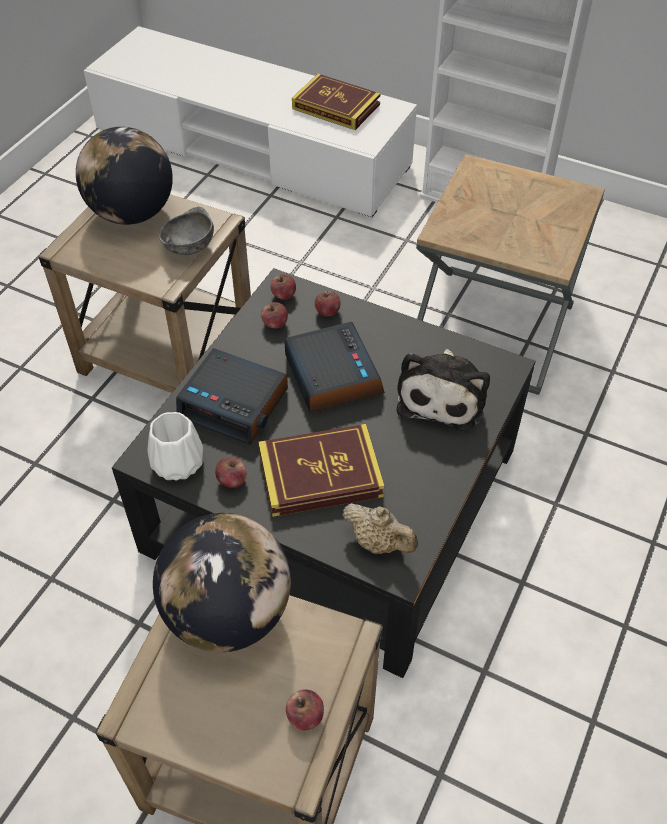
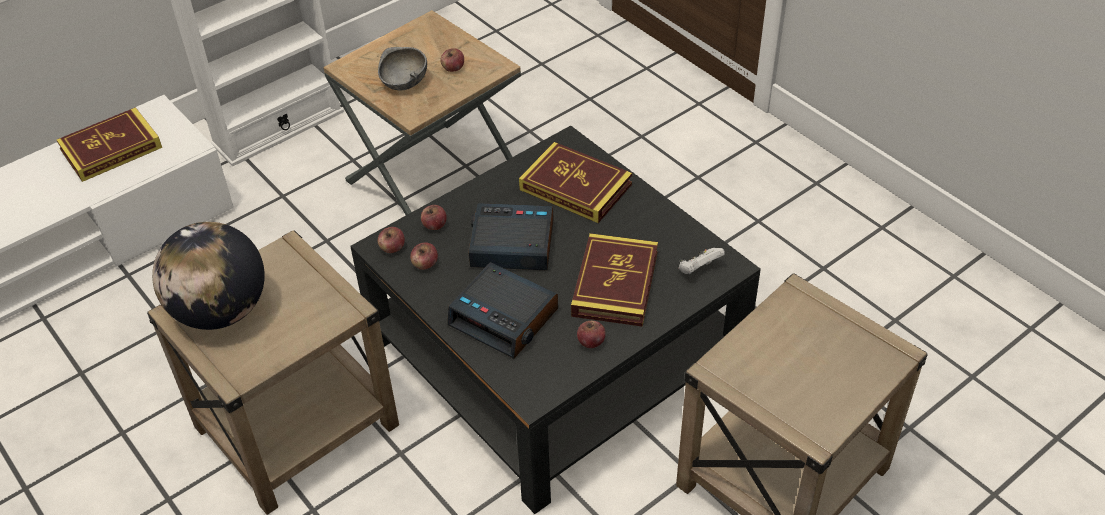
camera: 65 degrees left, 5 degrees down
white vase [148,412,203,481] -> none
globe [153,513,291,652] -> none
grey bowl [159,207,214,255] -> grey bowl moved to [378,47,427,90]
alarm clock [176,348,288,445] -> alarm clock turned 75 degrees clockwise [447,262,558,359]
apple [286,689,324,730] -> apple moved to [440,48,464,72]
beige teapot [342,503,418,554] -> white game controller [679,248,725,275]
plush toy [397,349,490,431] -> book [519,142,632,223]

